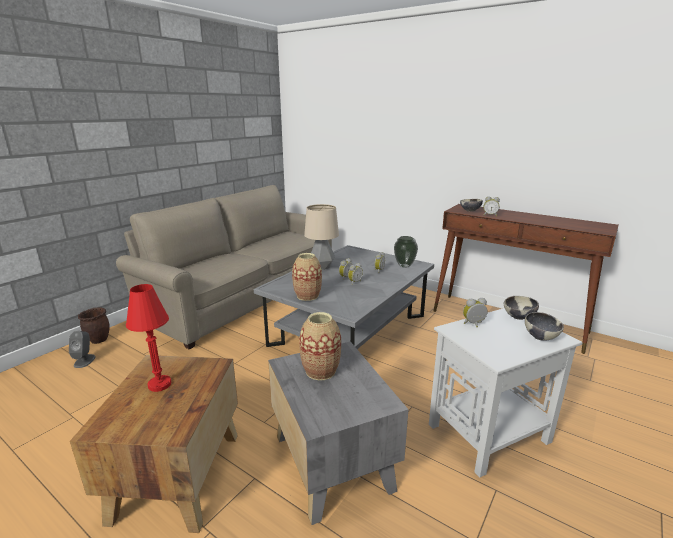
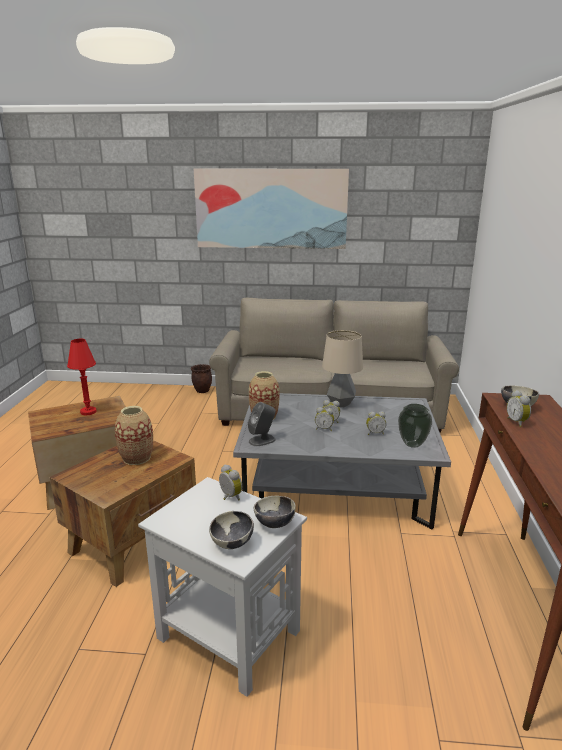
camera: 60 degrees right, 0 degrees up
grey speaker [69,331,96,368] -> grey speaker moved to [248,402,276,446]
grey side table [268,341,409,525] -> brown side table [50,440,196,587]
none -> picture [194,169,349,249]

